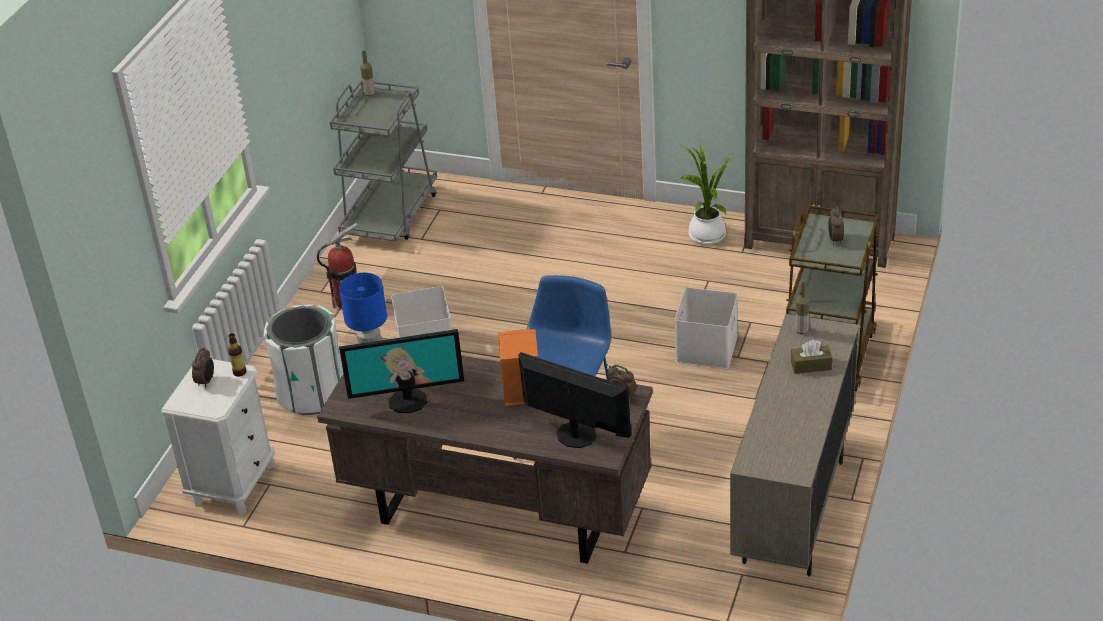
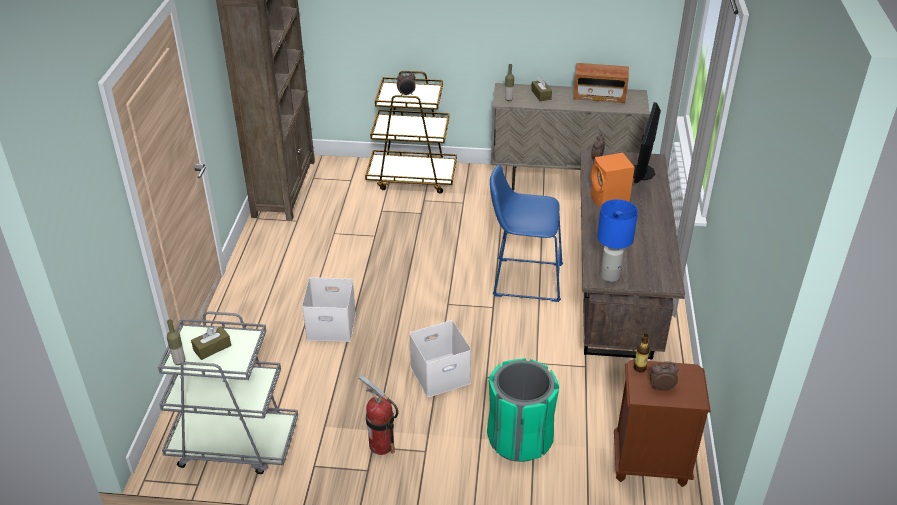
camera: 105 degrees left, 0 degrees up
white nightstand [161,359,275,515] -> brown nightstand [614,360,711,487]
white trash can [264,305,344,415] -> green trash can [487,358,559,462]
monitor [339,329,464,413] -> none
white storage box [675,287,738,369] -> white storage box moved to [302,277,356,342]
potted plant [680,145,735,245] -> none
none -> brown tissue box [191,326,231,360]
none -> radio [573,63,629,103]

